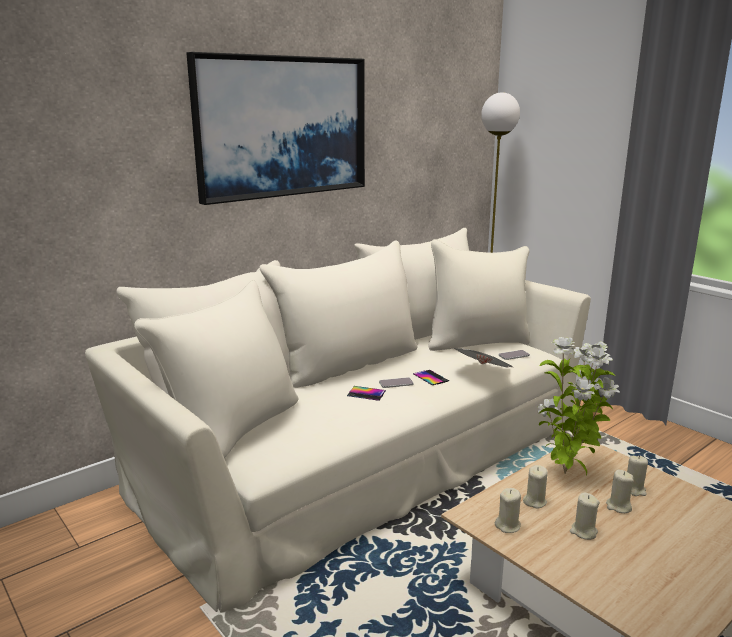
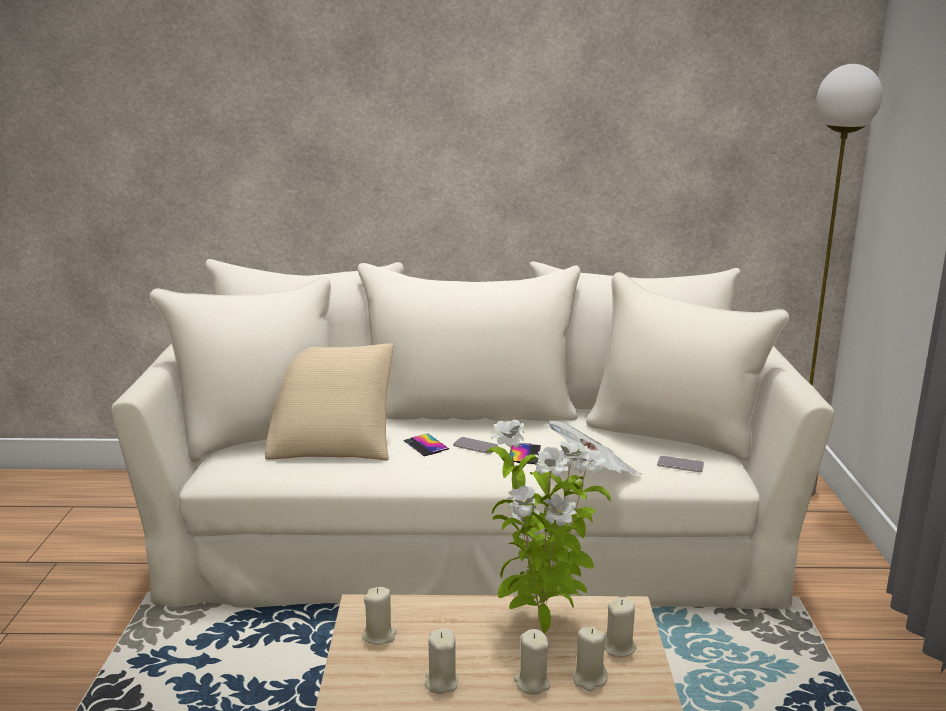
camera: 40 degrees right, 0 degrees up
picture [186,52,365,205] -> none
beige candle [523,465,548,509] -> beige candle moved to [604,598,637,657]
none -> beige pillow [265,343,393,460]

